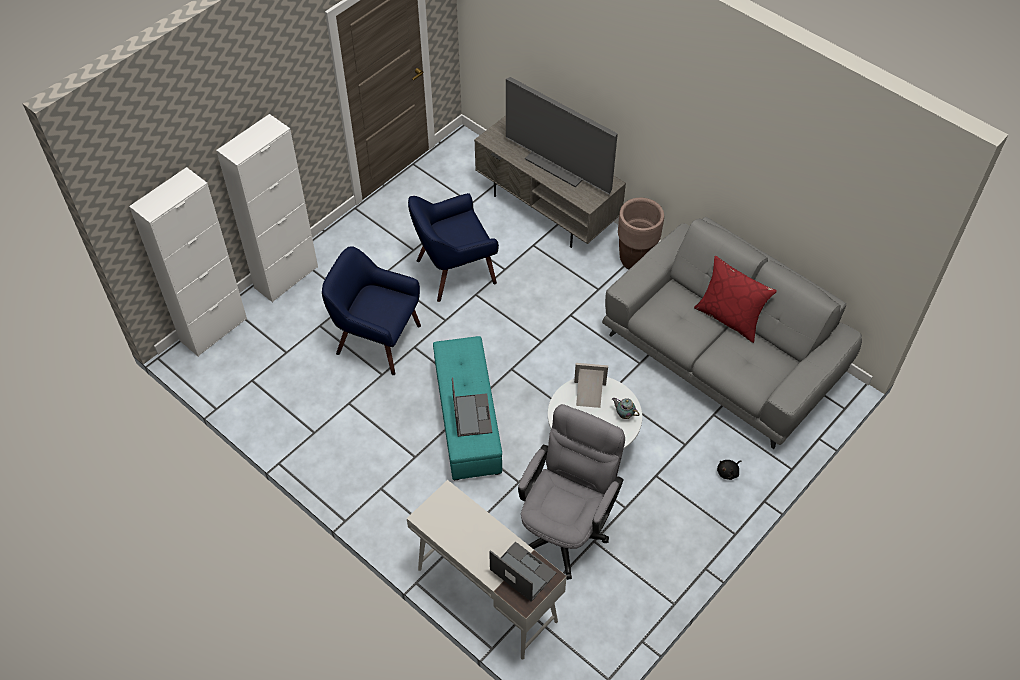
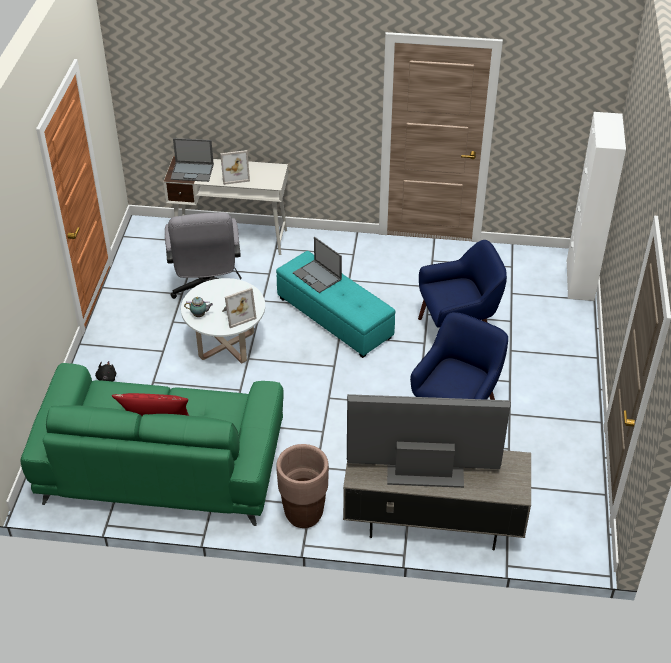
camera: 145 degrees right, 10 degrees down
white cabinet [216,114,318,303] -> none
grey sofa [602,217,862,449] -> green sofa [20,363,284,526]
none -> picture frame [220,150,250,185]

